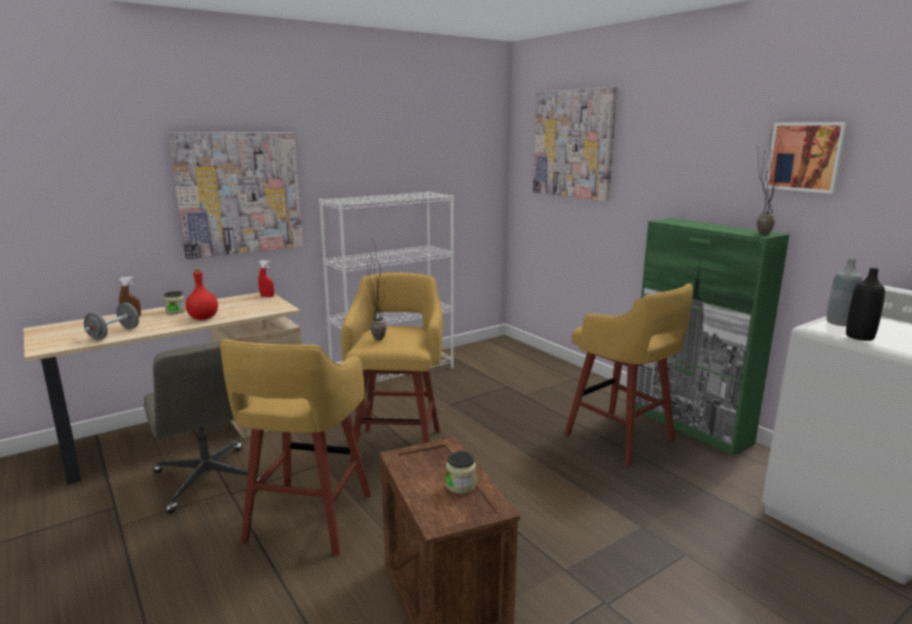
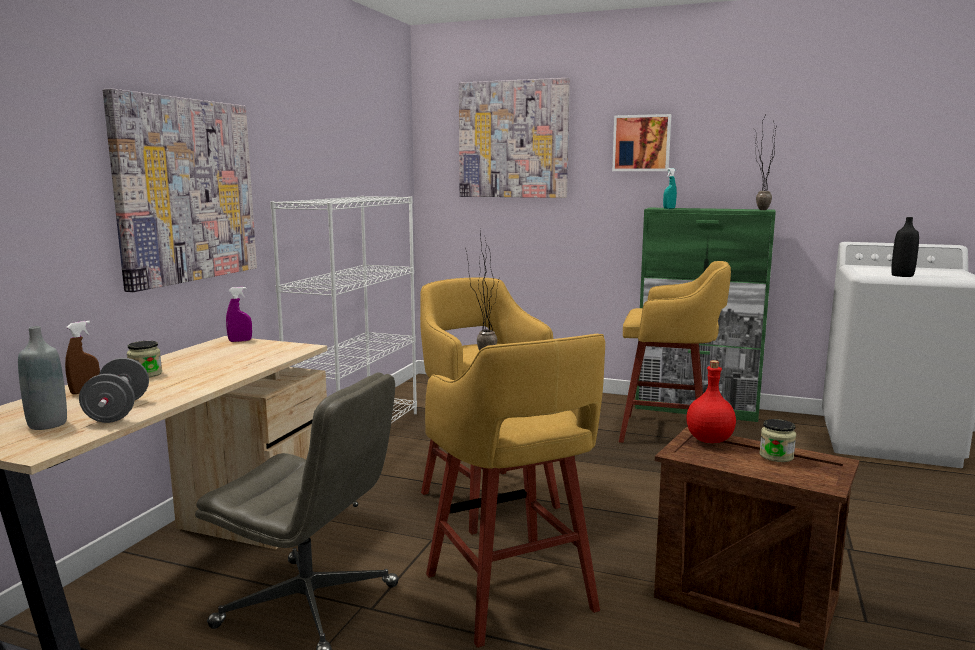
camera: 35 degrees left, 5 degrees down
red bottle [186,268,218,320] -> red bottle moved to [686,360,736,443]
red spray bottle [258,260,274,297] -> purple spray bottle [226,287,252,342]
picture [765,122,849,194] -> picture moved to [612,114,671,171]
grey bottle [827,258,862,326] -> grey bottle moved to [18,326,67,430]
none -> turquoise spray bottle [663,168,677,209]

